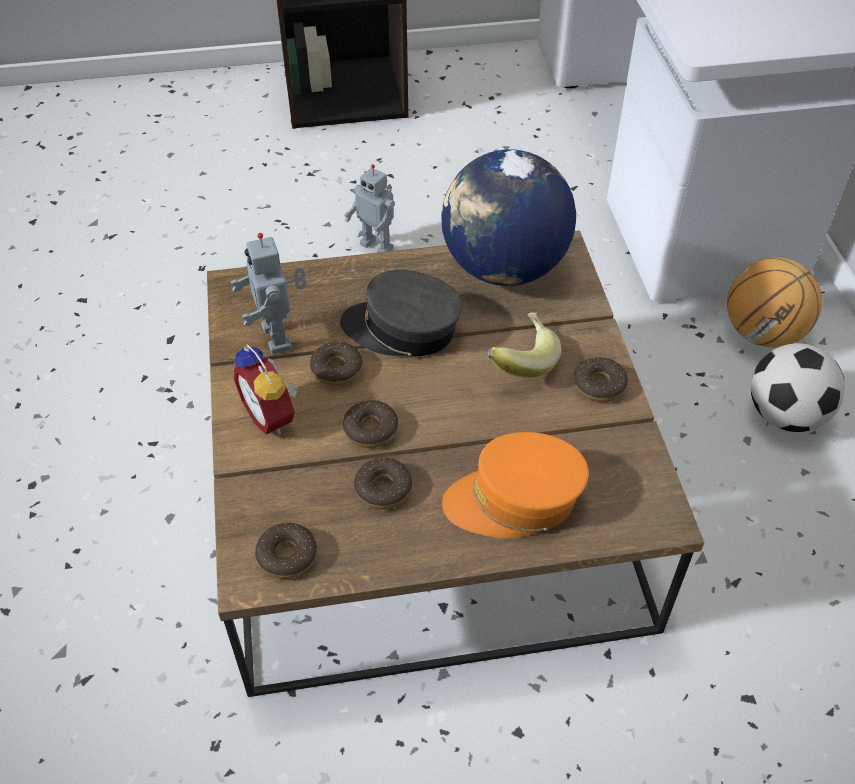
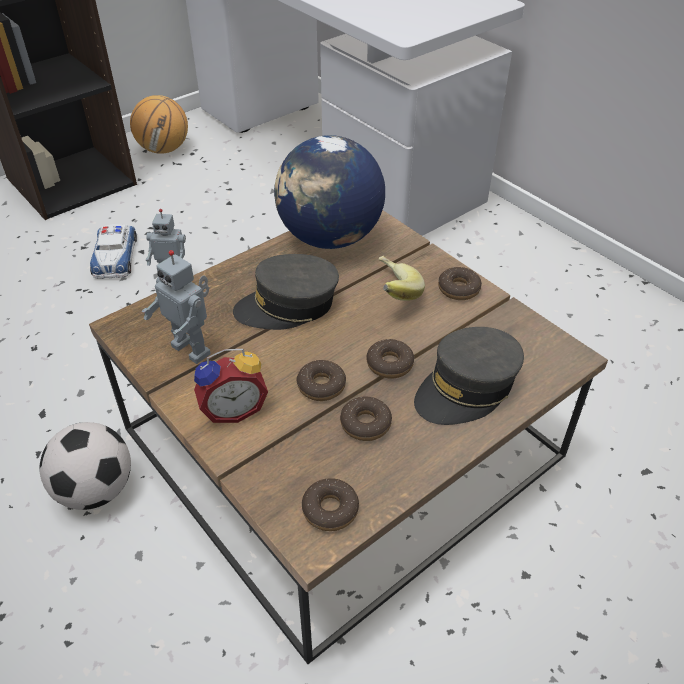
camera: 30 degrees left, 5 degrees down
alarm clock [233,344,297,435] -> alarm clock turned 45 degrees counterclockwise [194,349,268,423]
donut [310,342,363,386] -> donut moved to [366,339,414,379]
orange cap [442,432,589,539] -> grey cap [414,327,524,425]
basketball [727,257,822,347] -> basketball moved to [130,95,188,154]
football [751,343,845,432] -> football moved to [39,422,131,510]
none -> toy car [90,224,137,279]

